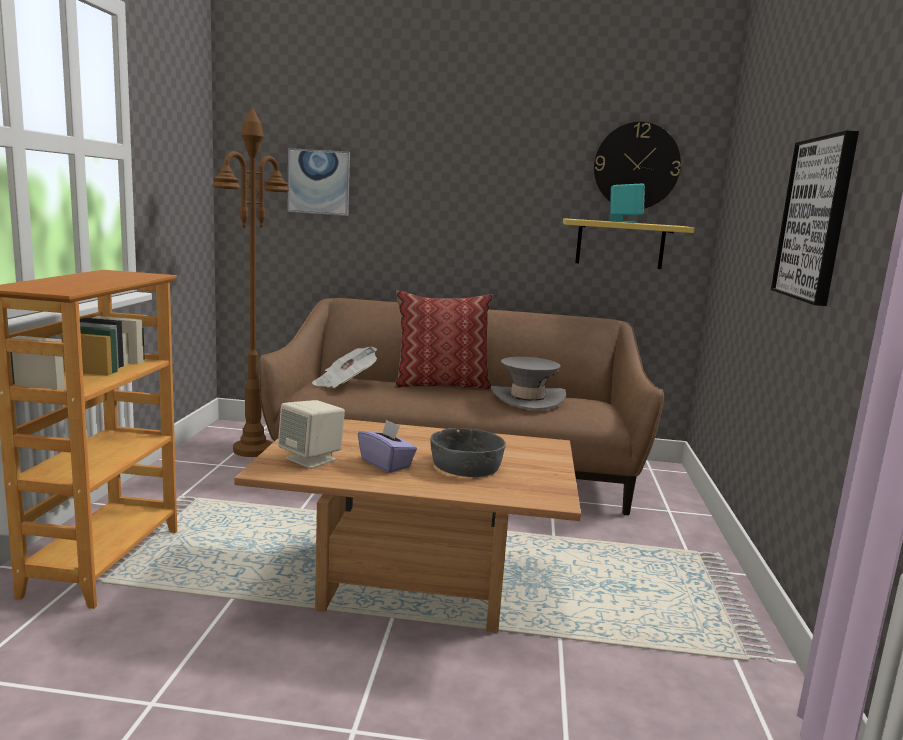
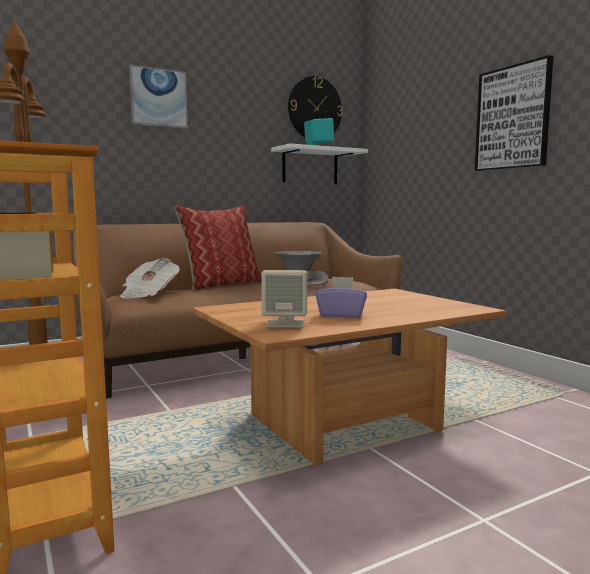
camera: 35 degrees left, 5 degrees down
picture [288,148,350,216] -> picture moved to [129,65,188,129]
grey bowl [430,428,506,477] -> none
yellow shelf [563,218,694,269] -> white shelf [271,144,368,184]

